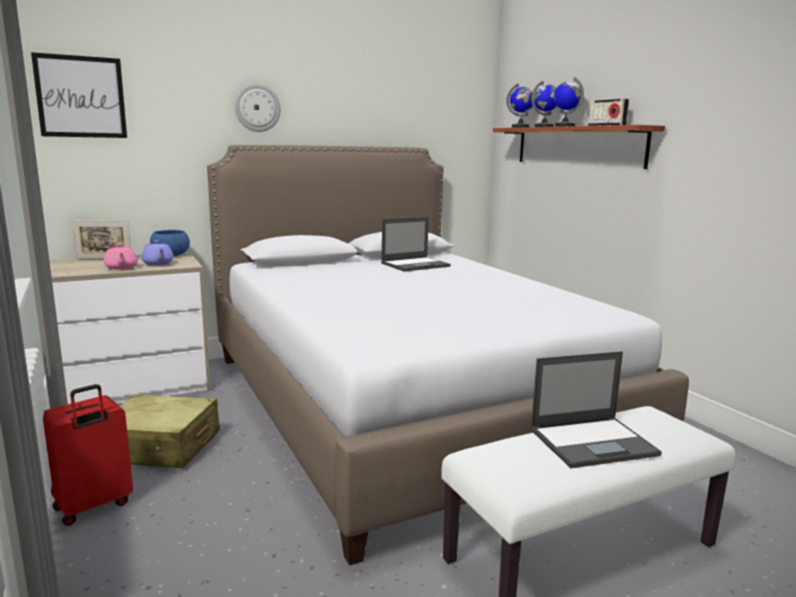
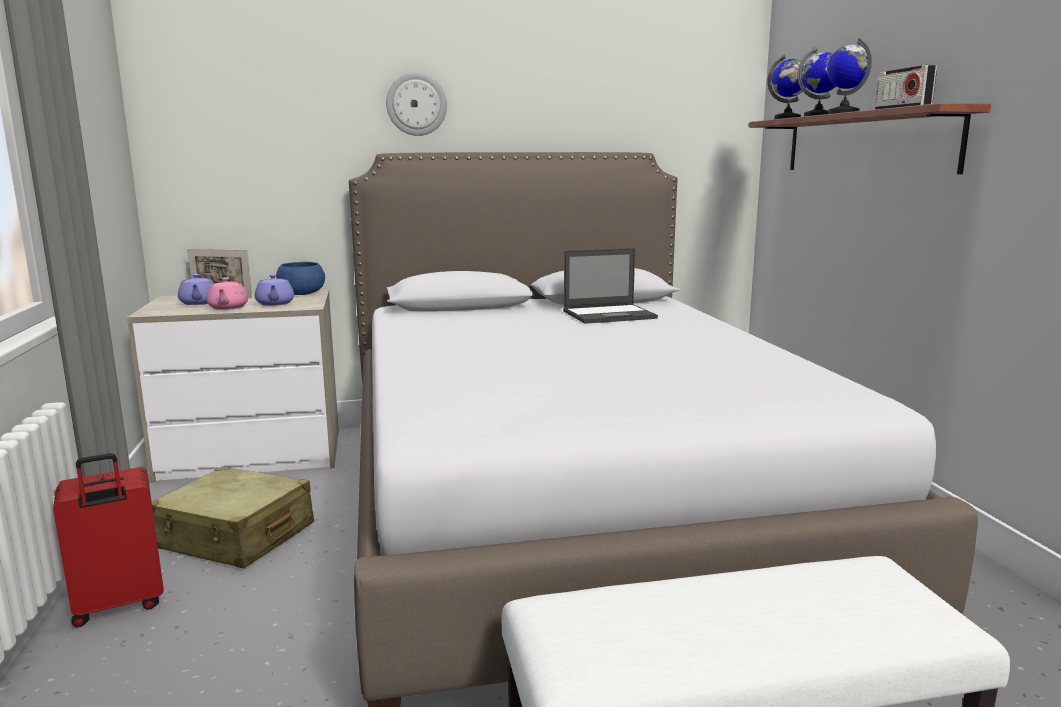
camera: 15 degrees right, 0 degrees up
picture [31,52,127,138] -> none
laptop [530,351,662,468] -> none
none -> purple teapot [178,274,214,305]

